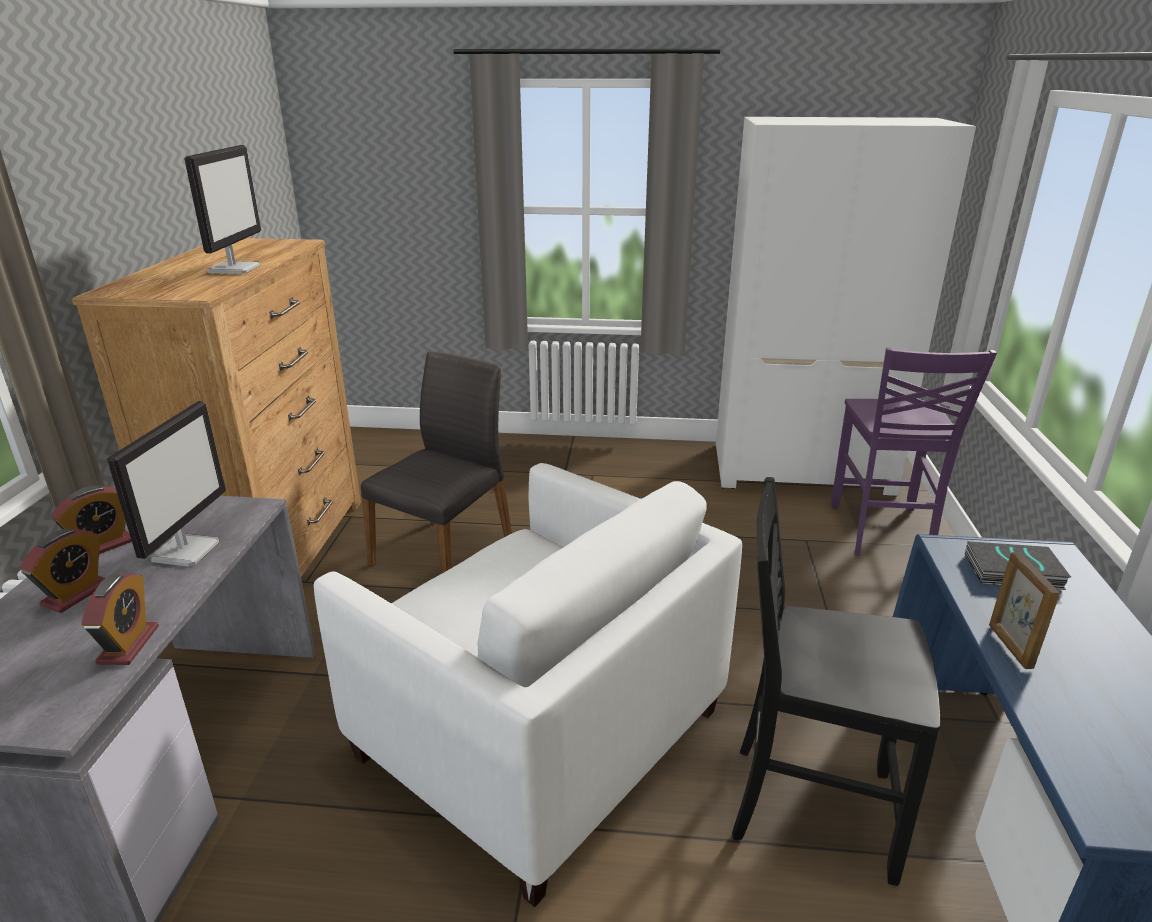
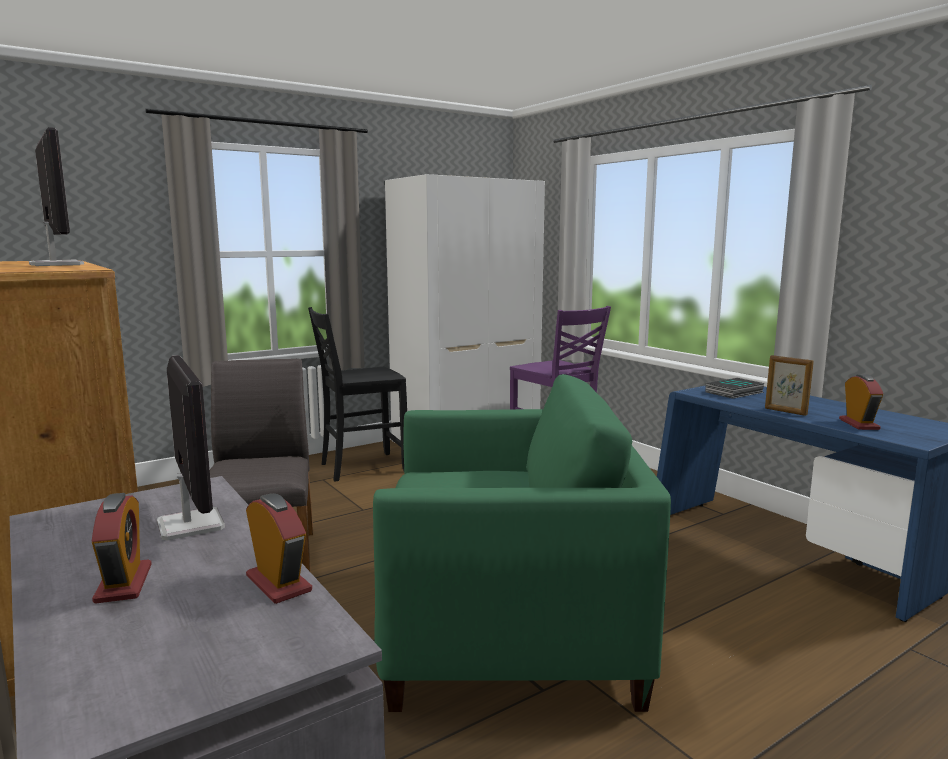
camera: 40 degrees left, 15 degrees down
alarm clock [51,486,132,554] -> alarm clock moved to [839,374,883,430]
white armchair [314,463,742,907] -> green armchair [373,374,671,712]
black chair [732,477,940,886] -> black chair moved to [308,307,407,482]

